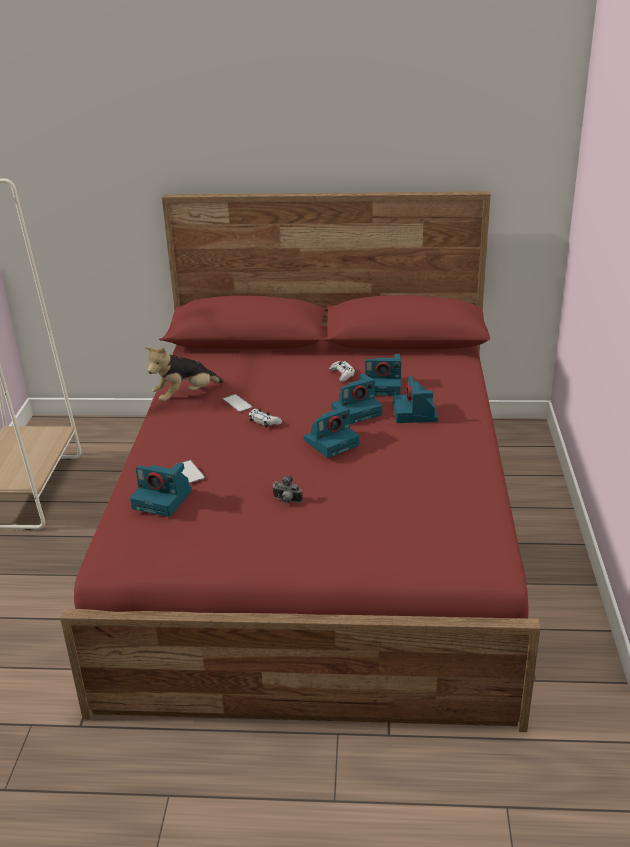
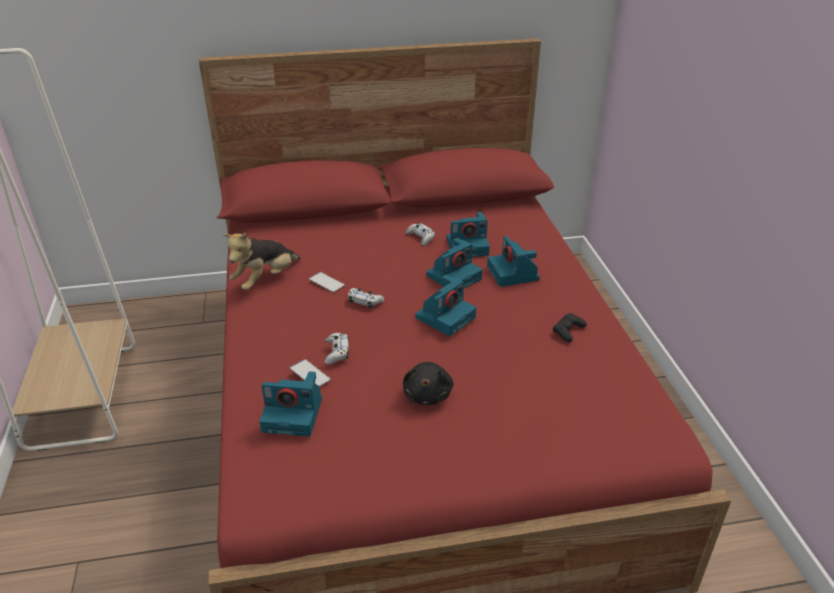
camera: 15 degrees left, 5 degrees up
camera [272,475,303,503] -> black plush toy [403,362,454,405]
none -> white game controller [324,333,349,364]
none -> black game controller [553,313,587,342]

